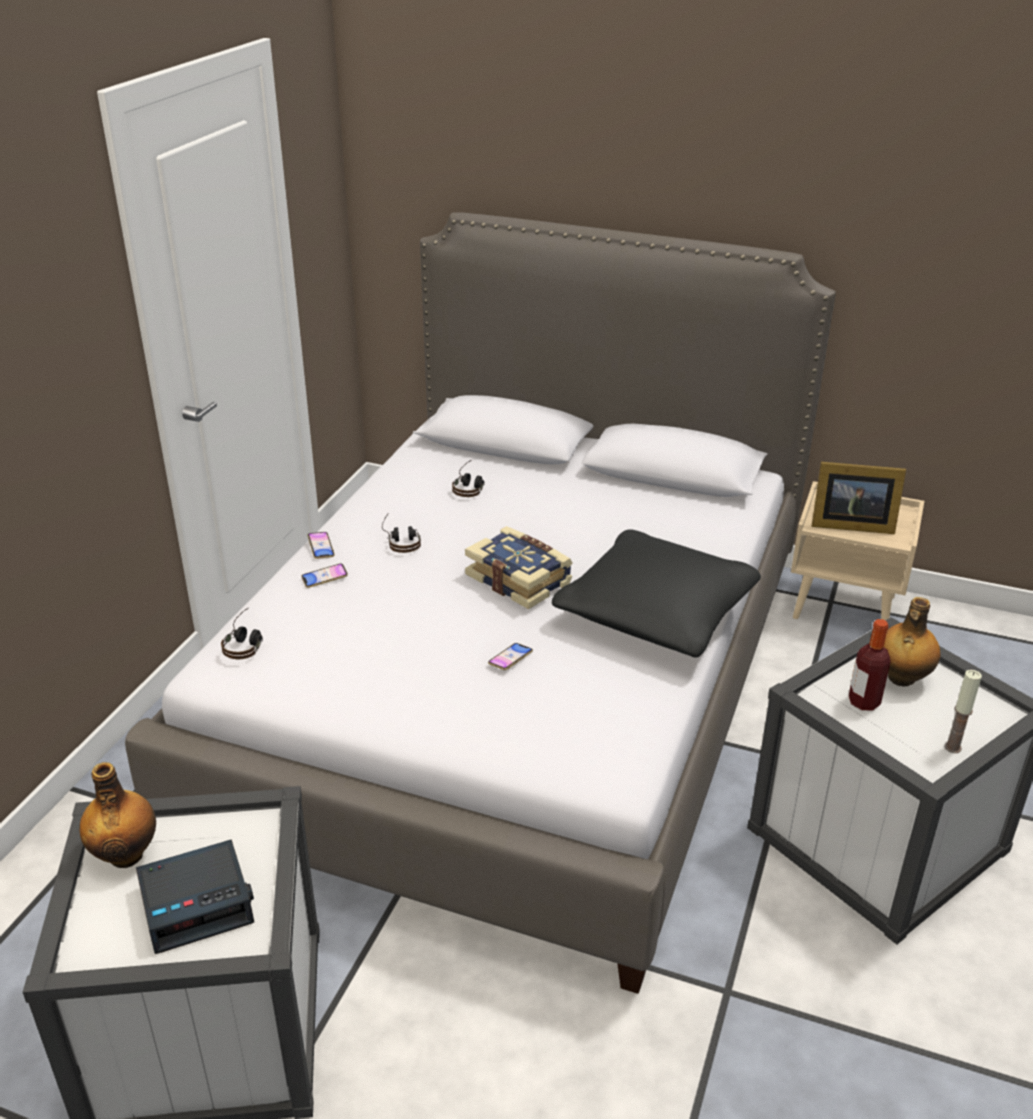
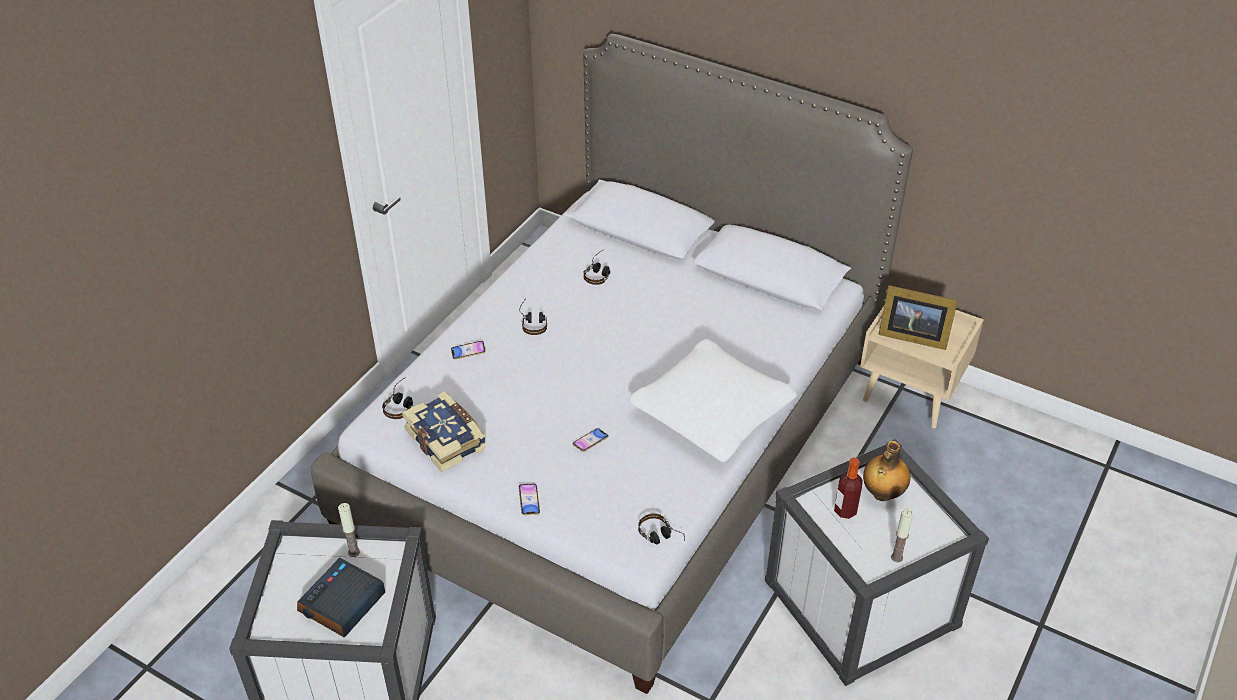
camera: 10 degrees right, 10 degrees up
bottle [79,762,156,868] -> none
alarm clock [136,839,254,954] -> alarm clock turned 135 degrees clockwise [297,558,385,638]
phone [307,532,335,559] -> phone moved to [519,483,540,515]
book [465,526,573,609] -> book moved to [402,391,487,472]
black pillow [552,529,761,657] -> white pillow [629,339,797,462]
none -> candle [338,503,360,557]
none -> headphones [638,513,685,544]

